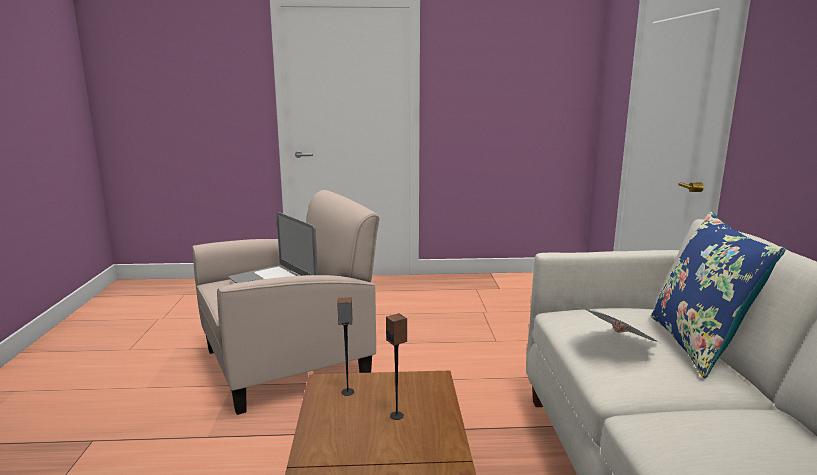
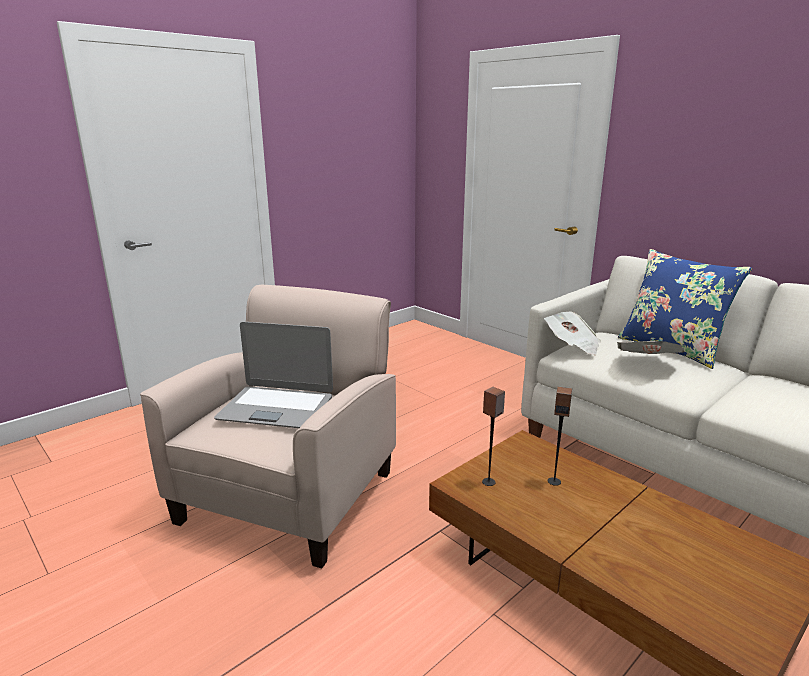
camera: 40 degrees left, 5 degrees up
none -> newspaper [544,311,601,355]

